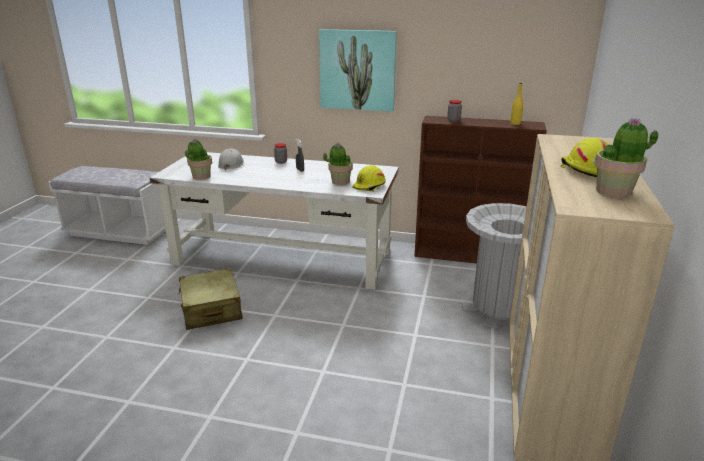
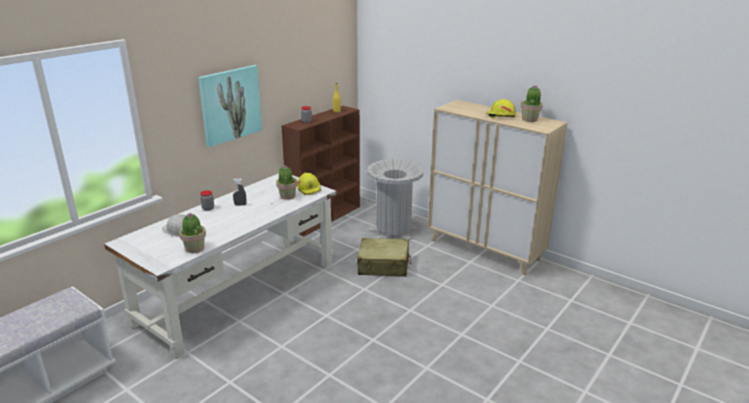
camera: 65 degrees left, 0 degrees up
beige suitcase [179,268,243,330] -> beige suitcase moved to [357,238,411,277]

